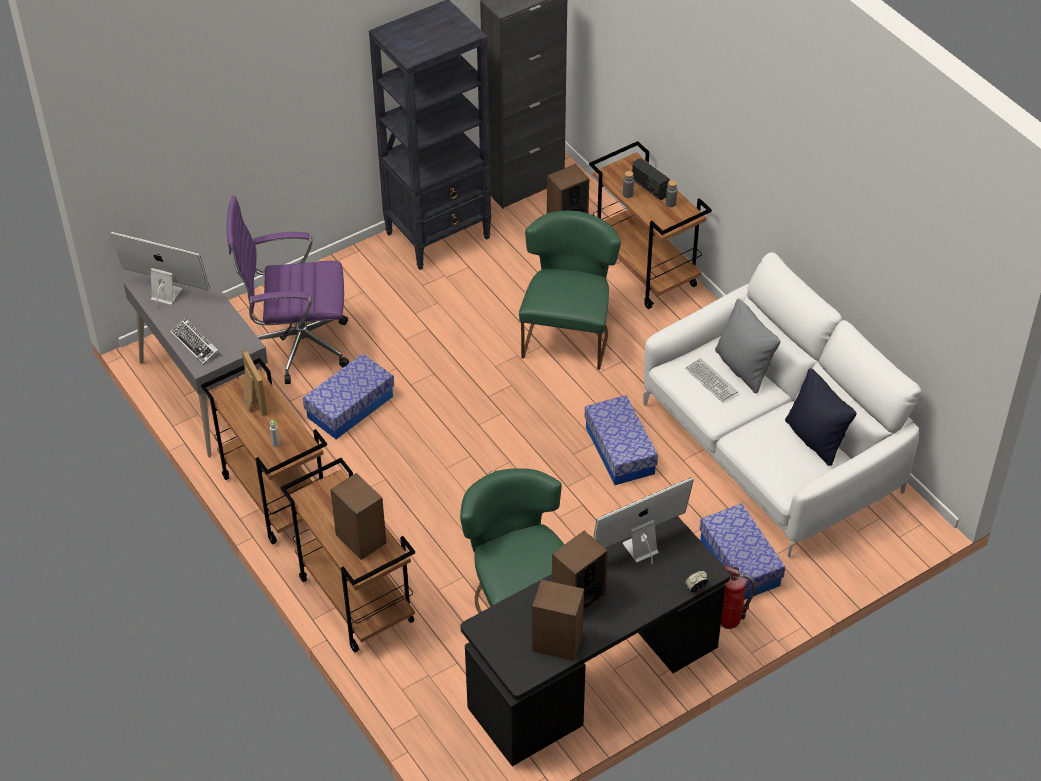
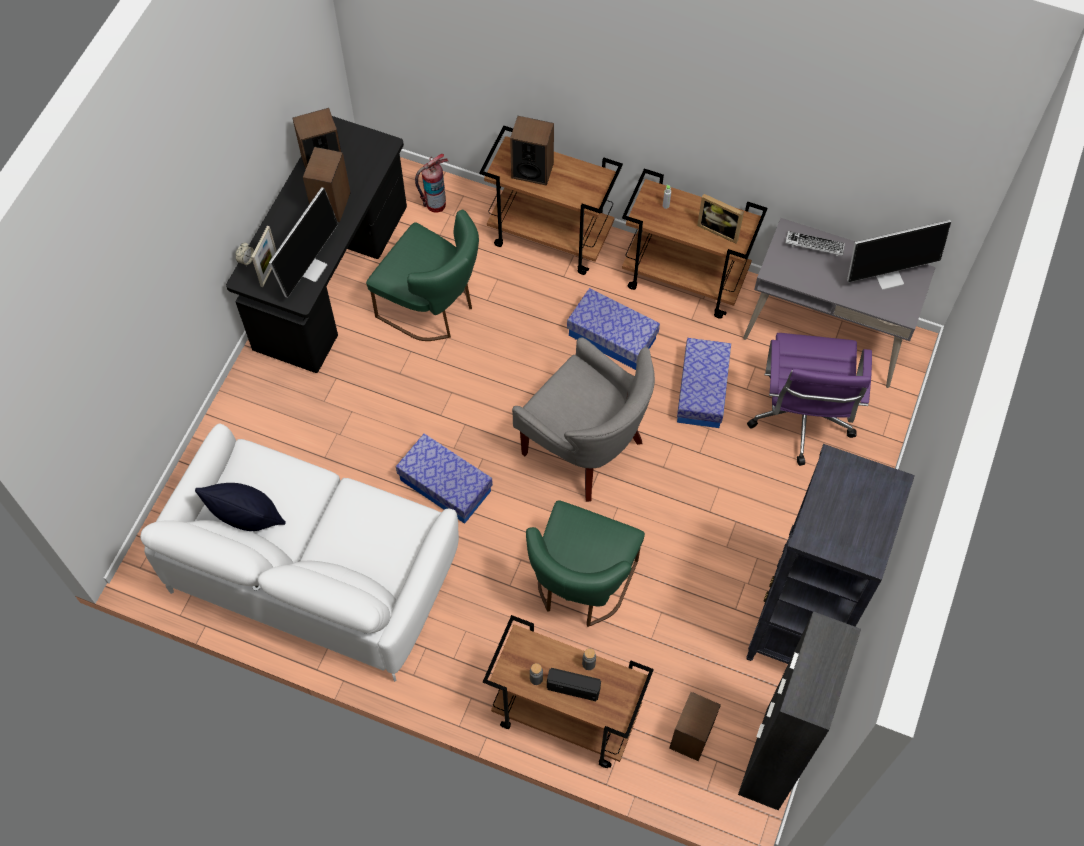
camera: 145 degrees right, 15 degrees up
purple office chair [227,196,349,384] -> purple office chair turned 135 degrees clockwise [747,333,872,466]
green chair [519,211,621,370] -> green chair turned 45 degrees clockwise [526,500,645,627]
keyboard [685,358,738,402] -> none
storage box [699,503,785,600] -> storage box moved to [567,288,660,370]
grey pillow [715,299,781,393] -> none
fire extinguisher [721,565,756,629] -> fire extinguisher moved to [415,154,448,213]
none -> picture frame [252,226,277,287]
none -> grey armchair [512,337,655,502]

